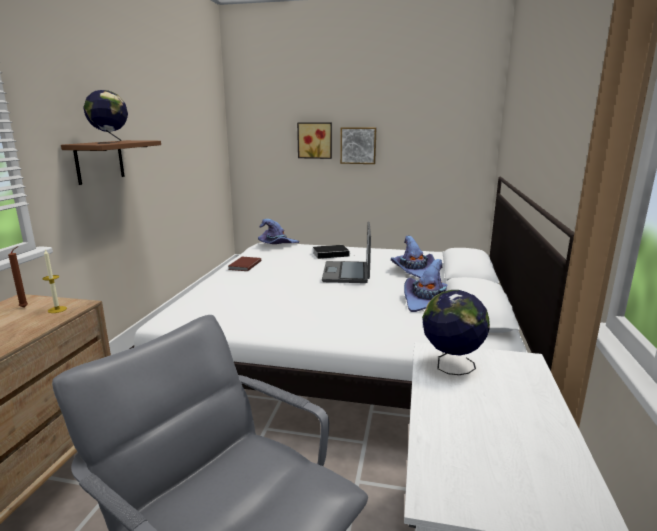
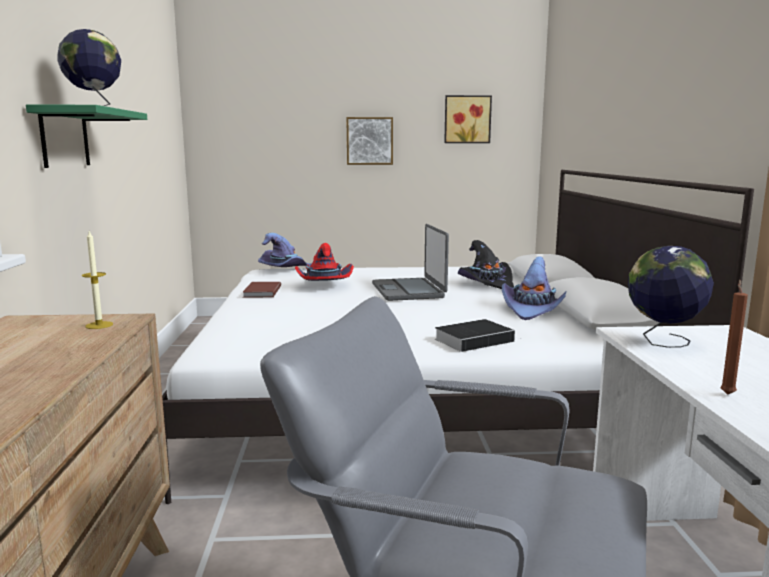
camera: 15 degrees left, 5 degrees down
brown candle [8,246,28,308] -> brown candle moved to [720,280,748,395]
brown shelf [61,140,161,185] -> green shelf [26,104,147,168]
picture [297,123,332,159] -> picture moved to [444,95,492,143]
book [313,245,349,259] -> book moved to [435,319,521,352]
purple hat [391,236,435,278] -> black hat [458,240,514,289]
none -> red hat [295,243,354,281]

